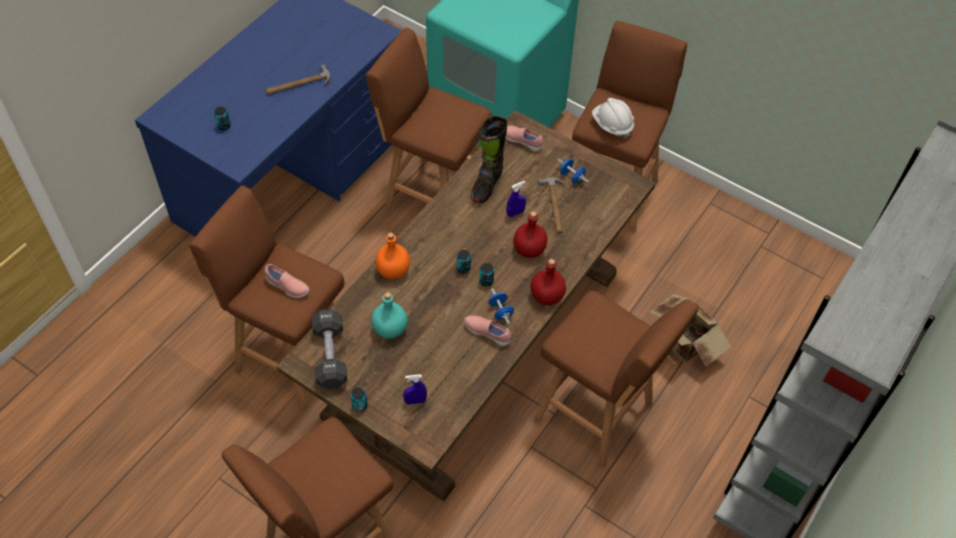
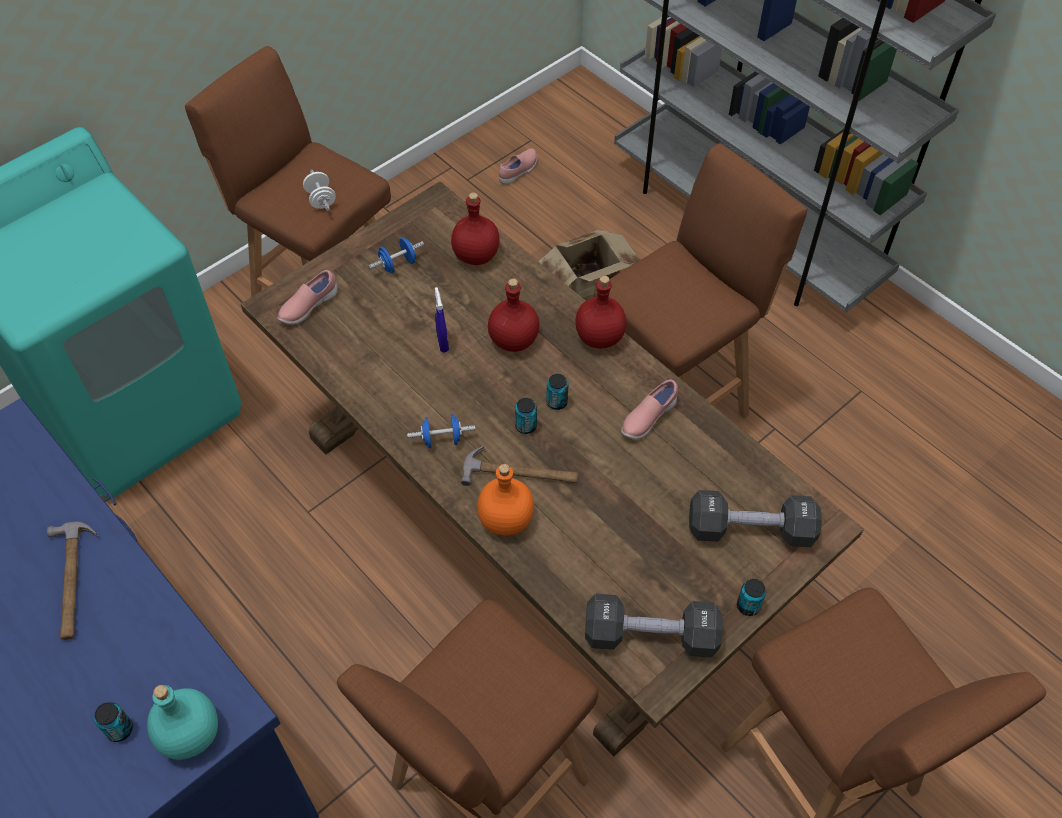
camera: 75 degrees left, 0 degrees up
pink shoe [264,264,309,298] -> pink shoe moved to [499,148,537,185]
brown stool [366,28,492,213] -> none
turquoise bottle [371,292,408,339] -> turquoise bottle moved to [147,685,218,760]
blue spray bottle [403,374,427,405] -> black dumbbell [689,490,822,547]
black boot [471,116,508,204] -> none
blue dumbbell [488,288,514,325] -> blue dumbbell moved to [407,414,475,448]
hammer [538,177,565,234] -> hammer moved to [461,446,578,486]
white hard hat [592,98,634,138] -> white dumbbell [303,170,336,211]
none -> red bottle [451,192,500,265]

